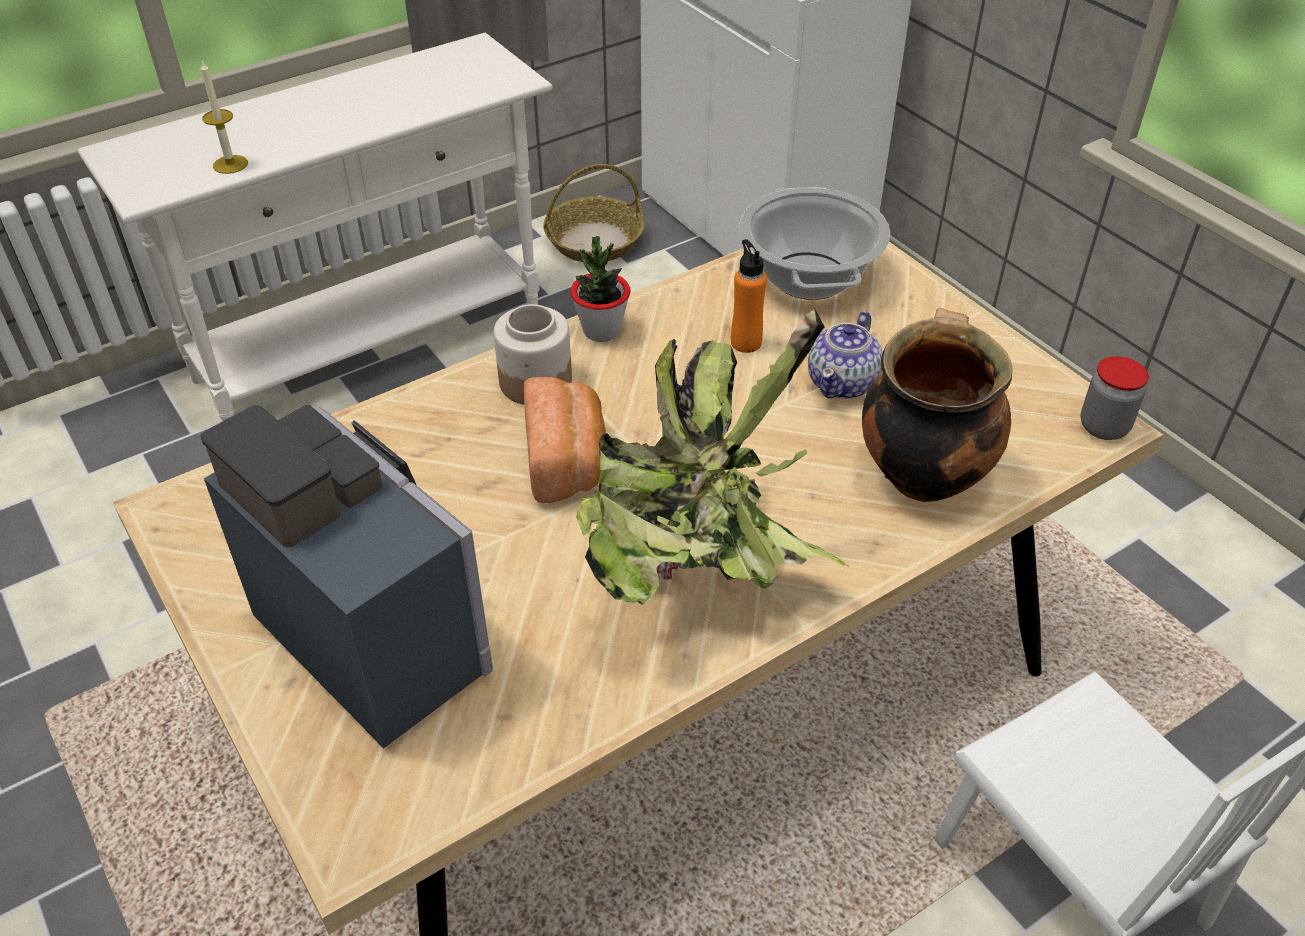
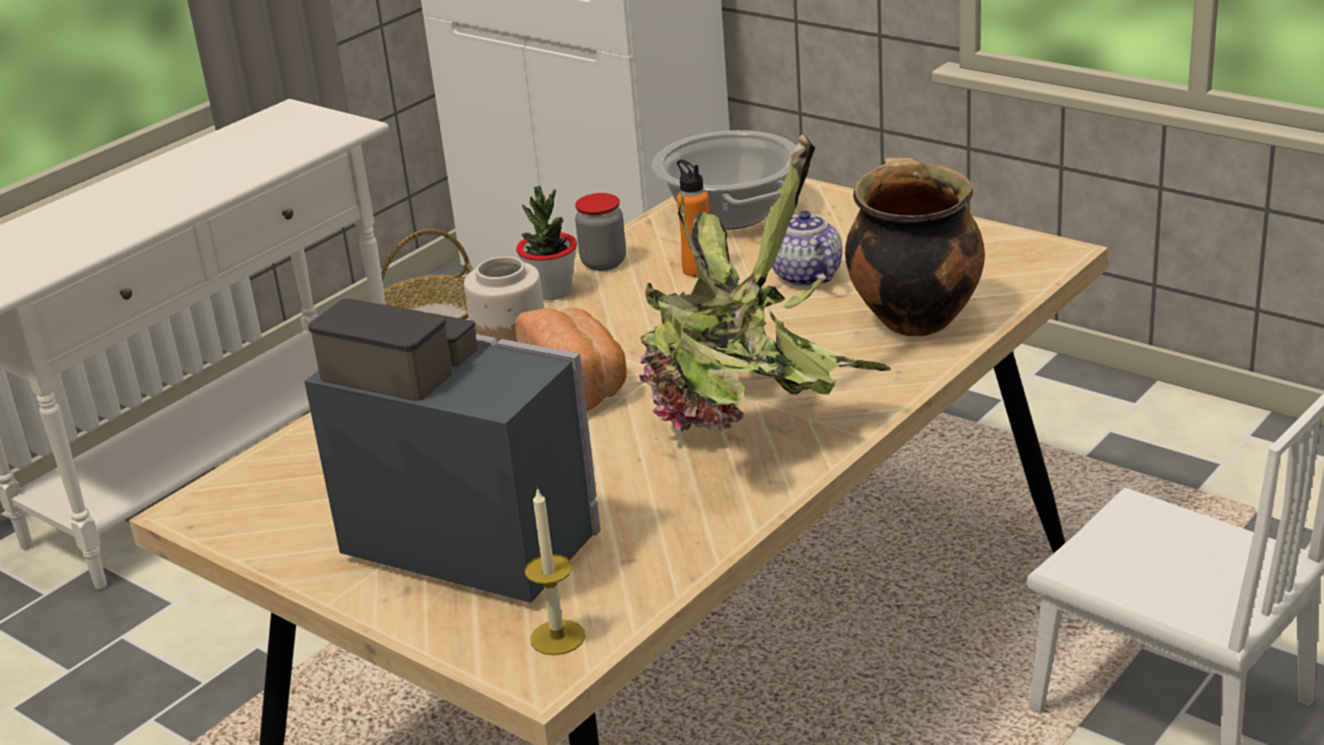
camera: 15 degrees left, 15 degrees down
candle [201,60,248,174] -> candle moved to [525,488,585,655]
teapot [808,311,883,399] -> teapot turned 150 degrees clockwise [772,210,843,287]
jar [1081,356,1149,440] -> jar moved to [575,193,626,271]

